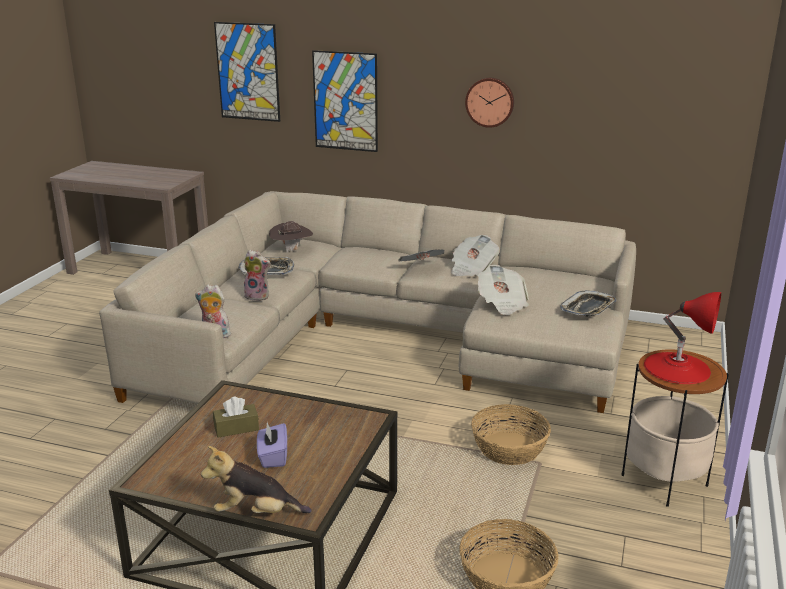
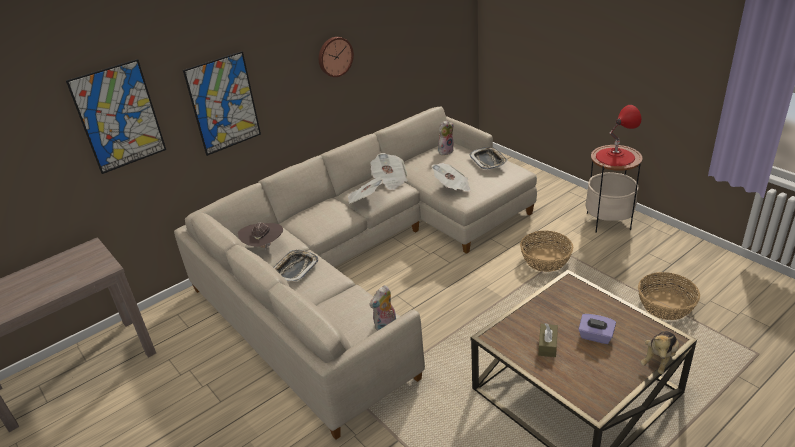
camera: 55 degrees left, 10 degrees up
plush toy [244,250,271,301] -> plush toy moved to [438,120,454,155]

